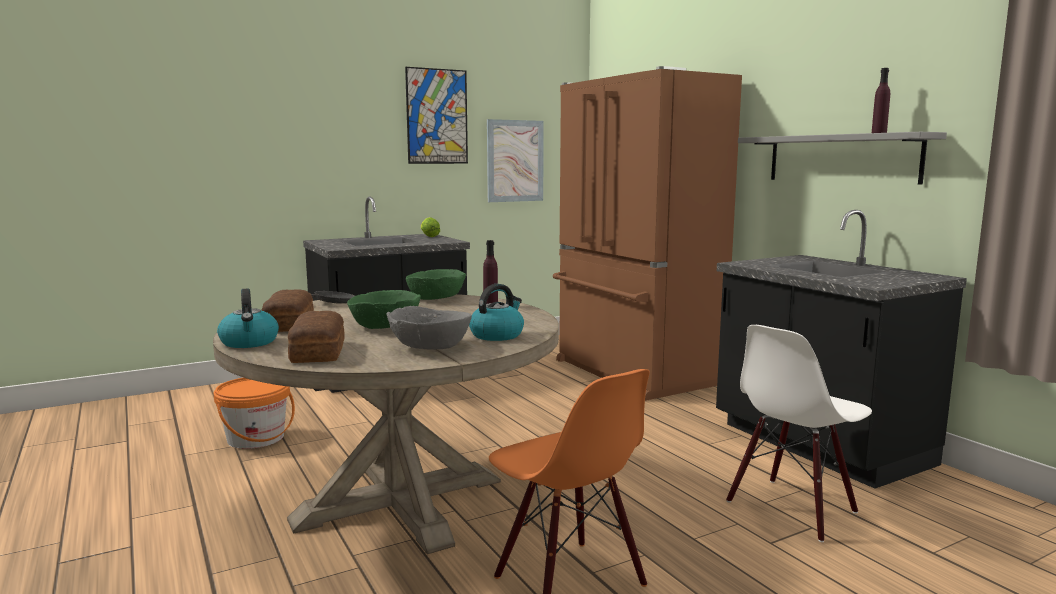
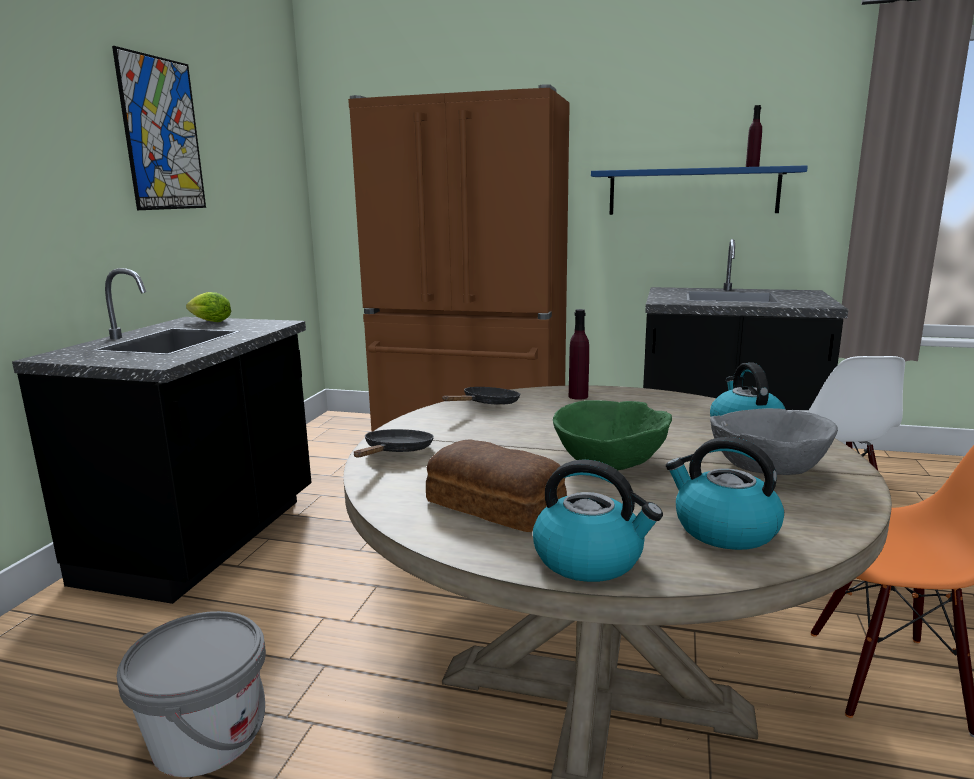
camera: 45 degrees left, 5 degrees up
orange bucket [214,377,295,449] -> grey bucket [116,611,266,777]
bread [288,311,345,363] -> kettle [666,437,784,550]
green bowl [406,269,466,300] -> black frying pan [442,387,520,405]
picture [487,119,544,202] -> none
grey shelf [738,132,947,185] -> blue shelf [591,165,808,215]

